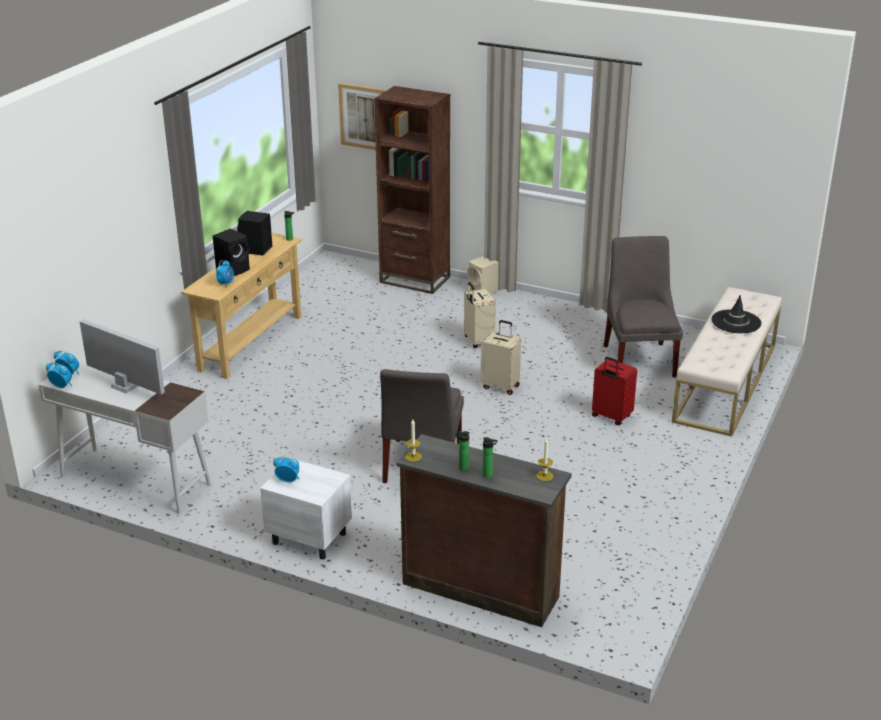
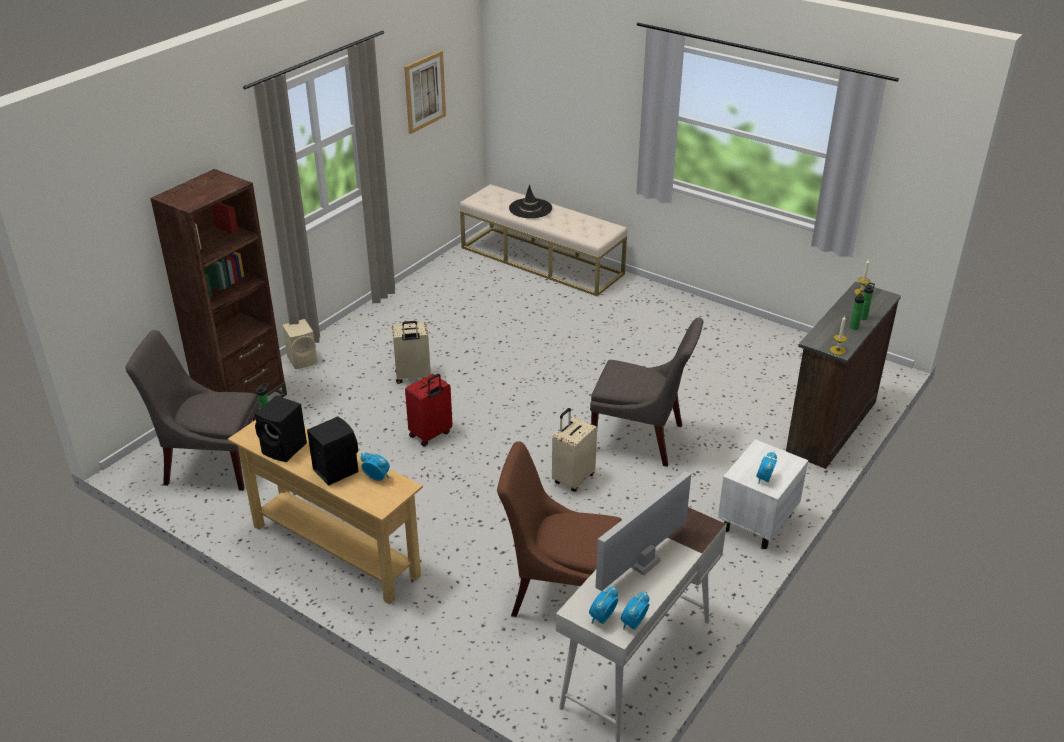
camera: 80 degrees left, 5 degrees up
picture [338,83,386,150] -> picture moved to [404,50,446,134]
beige suitcase [480,320,521,395] -> beige suitcase moved to [552,408,597,492]
red suitcase [592,357,637,425] -> red suitcase moved to [405,374,453,447]
grey chair [604,236,683,377] -> grey chair moved to [126,330,259,491]
none -> brown chair [497,441,622,617]

